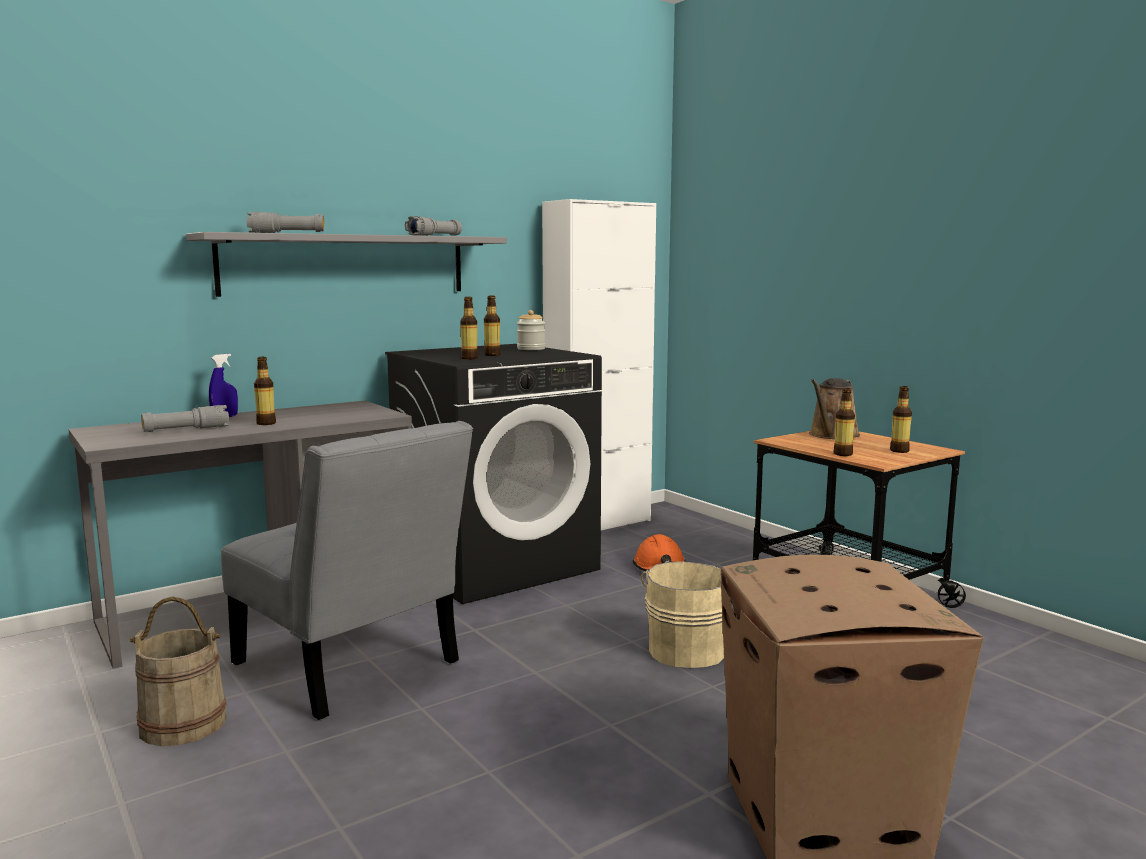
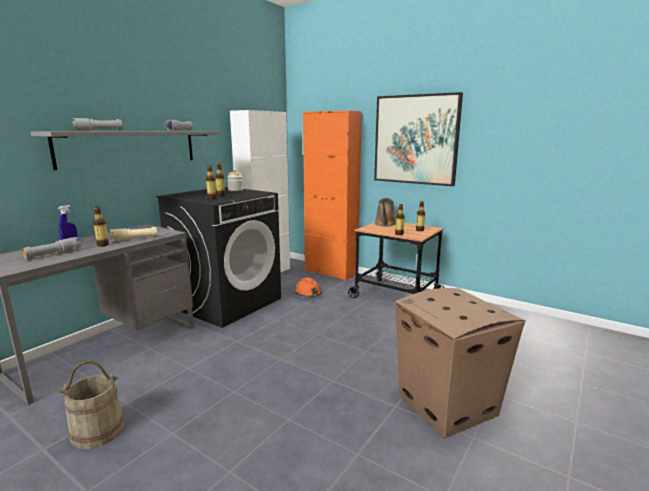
camera: 20 degrees left, 5 degrees up
grey chair [221,421,473,720] -> none
beige bucket [641,561,724,668] -> none
none -> beige flashlight [110,227,157,241]
none -> orange cabinet [303,110,362,281]
none -> picture [374,92,463,186]

